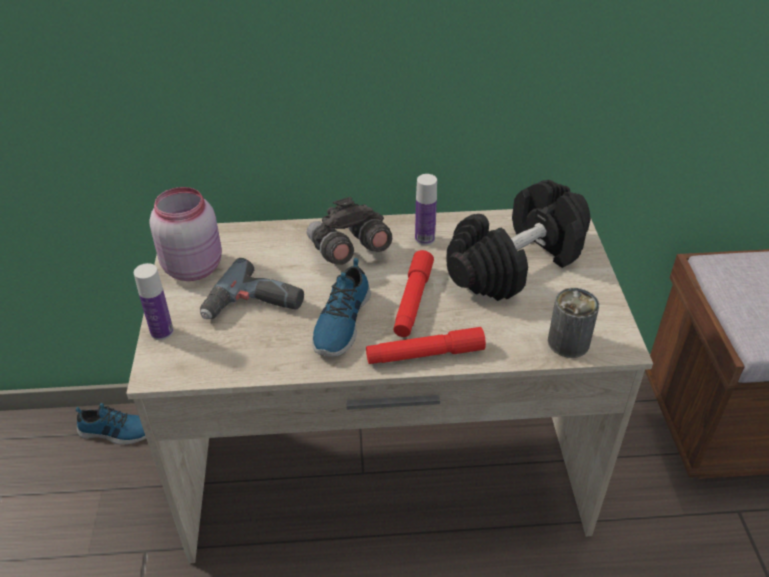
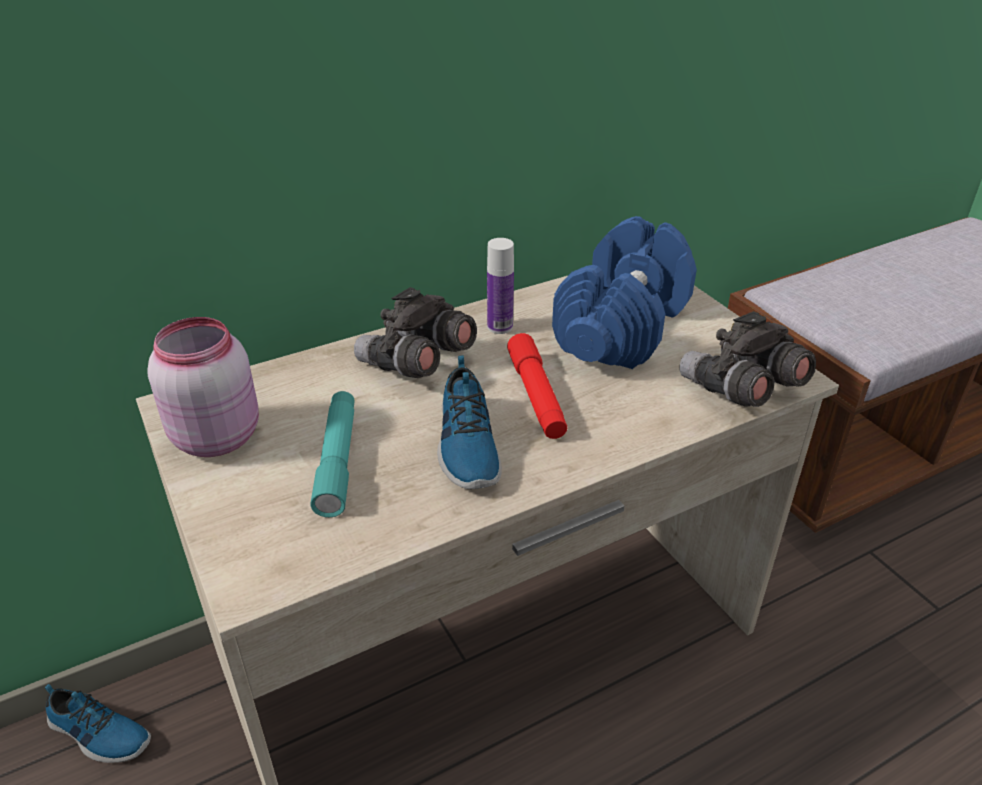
camera: 25 degrees left, 5 degrees down
shoe [76,403,146,445] -> shoe turned 45 degrees clockwise [45,684,151,763]
bottle [134,263,174,340] -> none
power drill [200,258,304,319] -> turquoise flashlight [310,391,355,517]
red flashlight [366,327,486,364] -> none
black dumbbell [446,180,591,301] -> blue dumbbell [552,216,697,369]
can [548,288,599,358] -> grey binoculars [679,311,816,407]

